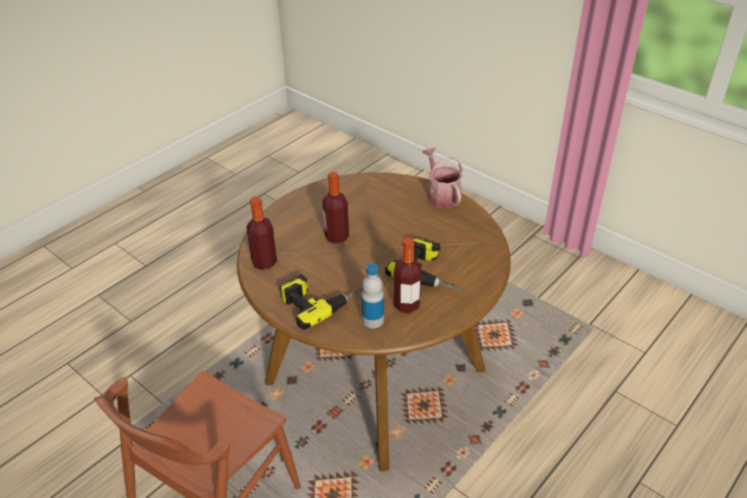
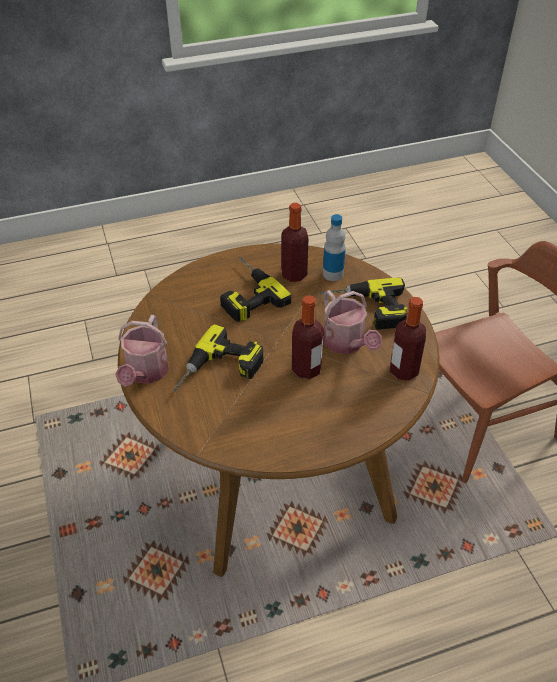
camera: 150 degrees left, 5 degrees up
none -> power drill [173,324,263,391]
none -> watering can [323,290,382,354]

